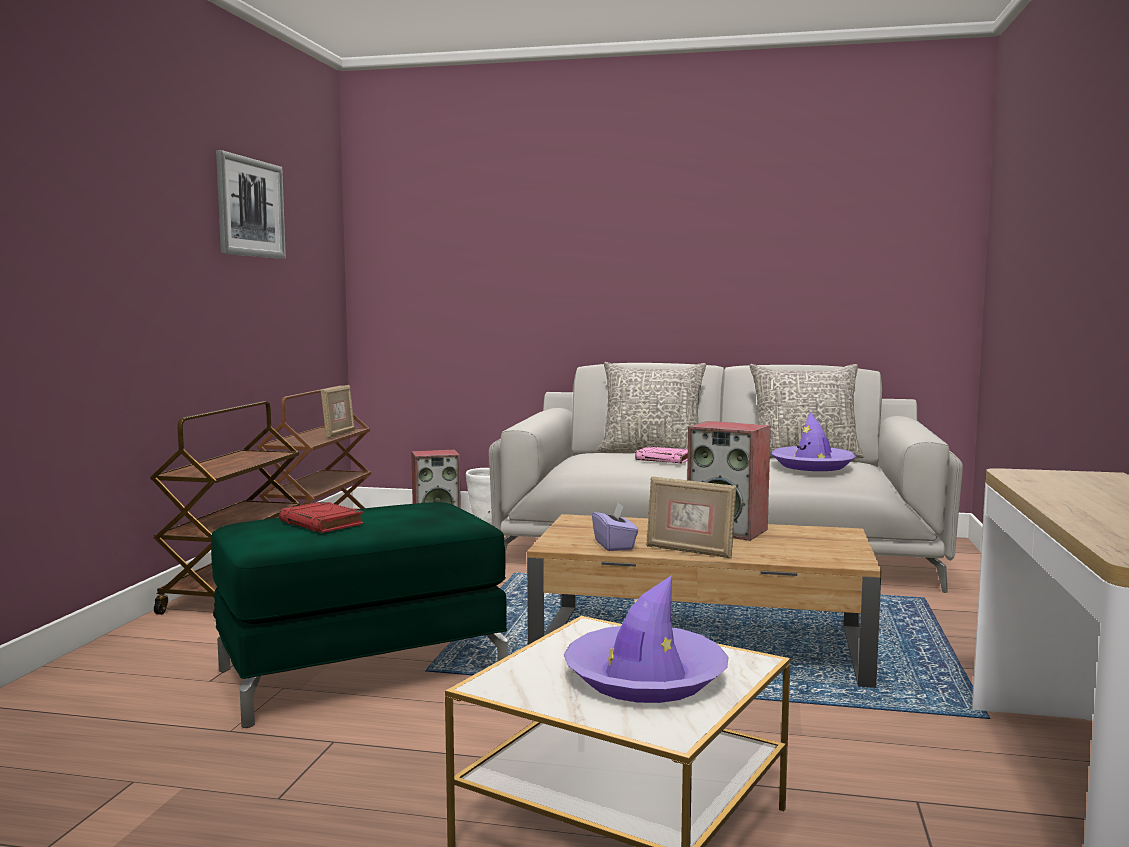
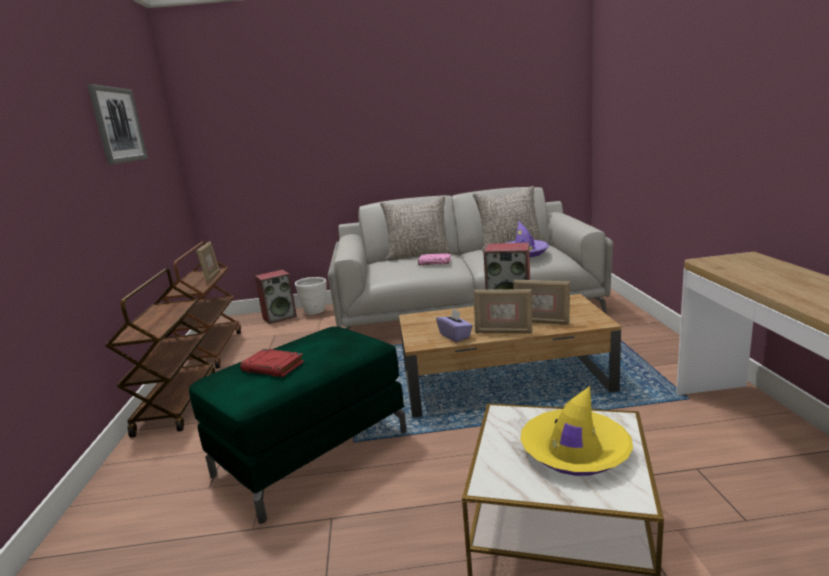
camera: 15 degrees left, 10 degrees up
purple hat [564,575,729,703] -> yellow hat [520,386,633,476]
none -> picture frame [513,280,570,325]

